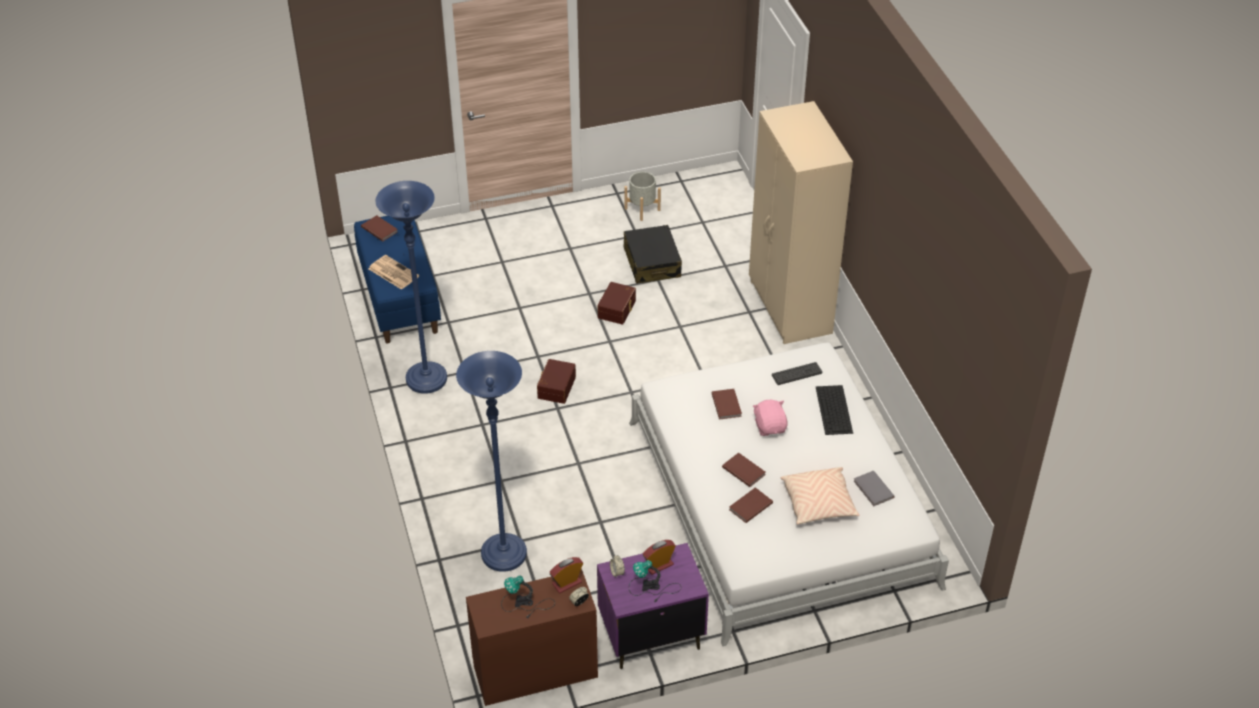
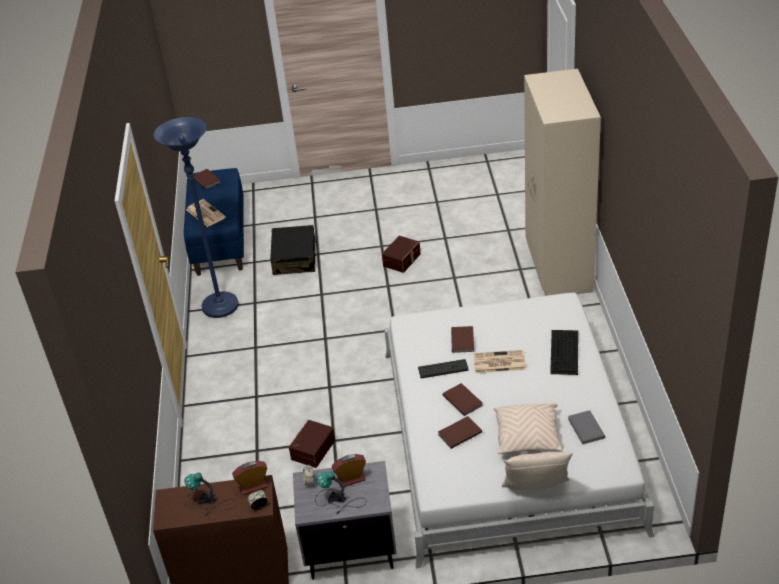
camera: 15 degrees right, 5 degrees down
blue floor lamp [456,351,527,572] -> none
brown storage box [537,359,576,404] -> brown storage box moved to [289,420,335,468]
purple nightstand [597,543,709,669] -> grey nightstand [293,461,397,580]
grey planter [624,172,661,221] -> none
black suitcase [624,225,682,284] -> black suitcase moved to [270,225,316,275]
pink plush toy [753,400,788,436] -> newspaper [473,350,526,373]
keyboard [772,362,822,385] -> keyboard moved to [418,359,469,378]
none -> beige pillow [502,452,573,490]

